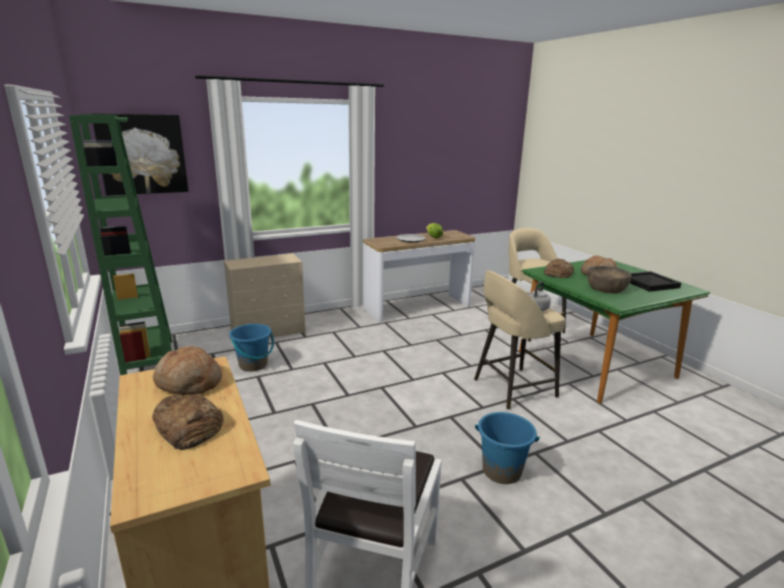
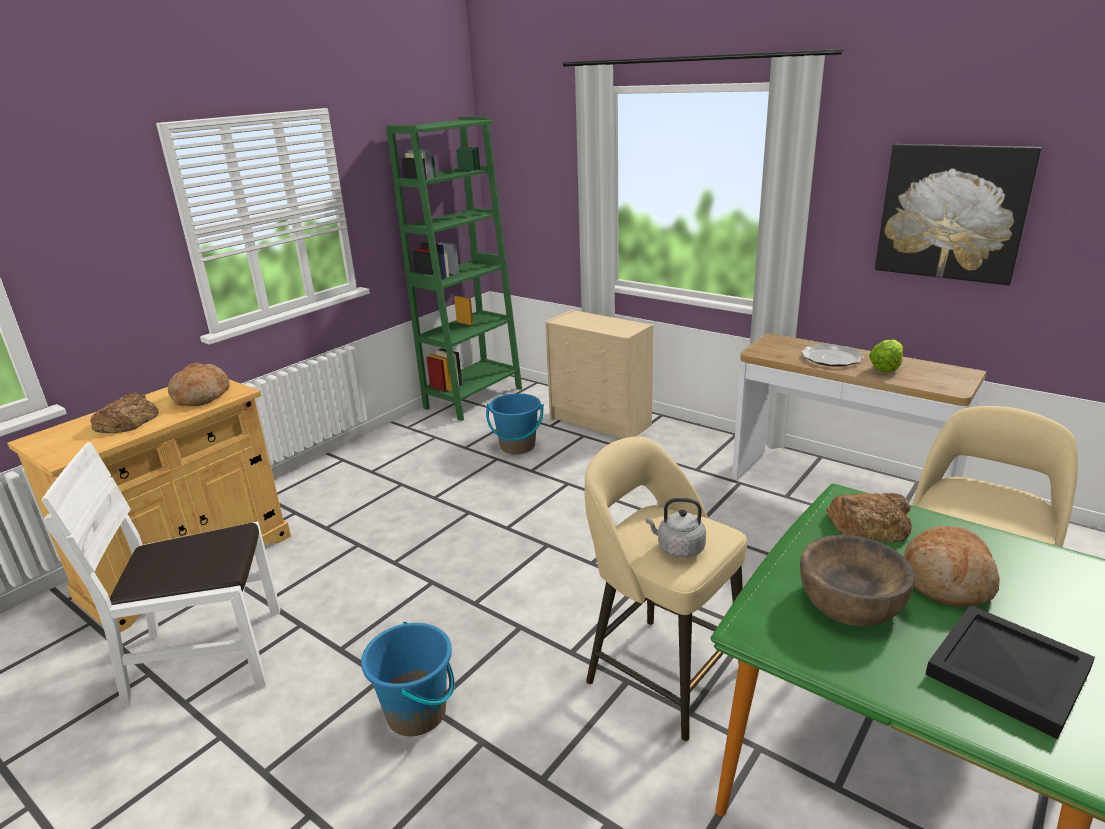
camera: 65 degrees right, 5 degrees up
picture [92,113,188,195] -> picture moved to [875,144,1042,285]

